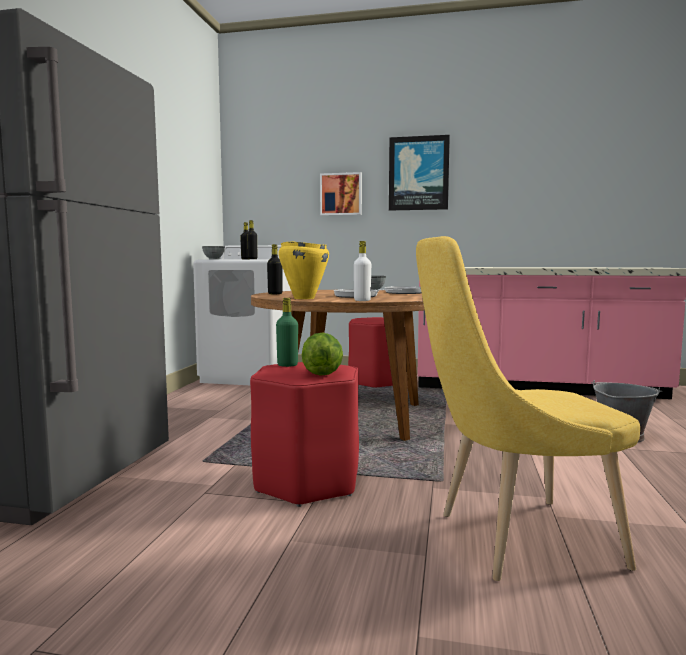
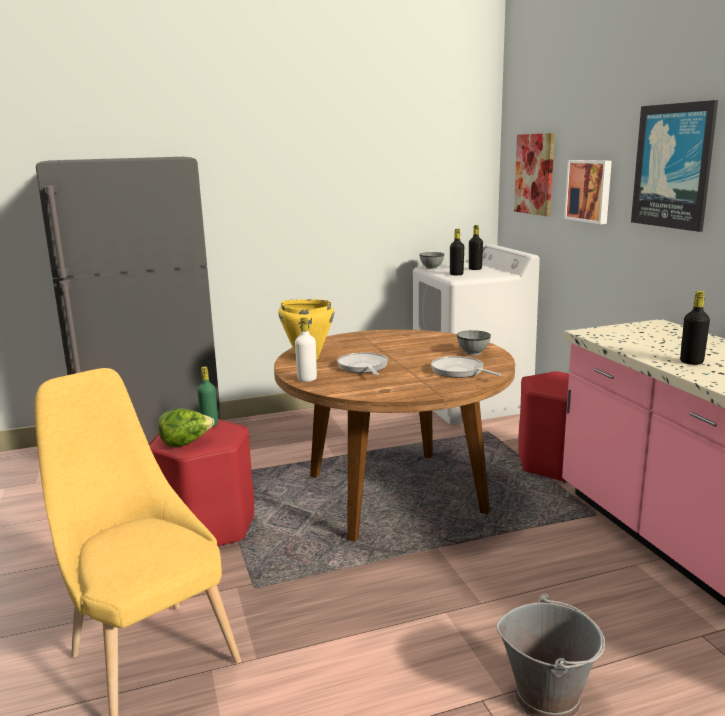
camera: 60 degrees right, 10 degrees up
black bottle [267,244,282,294] -> black bottle moved to [680,291,710,365]
none -> picture [514,133,555,216]

